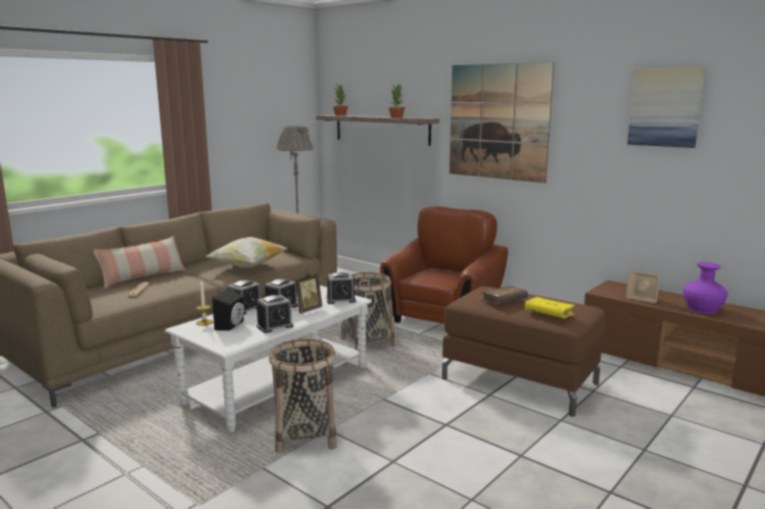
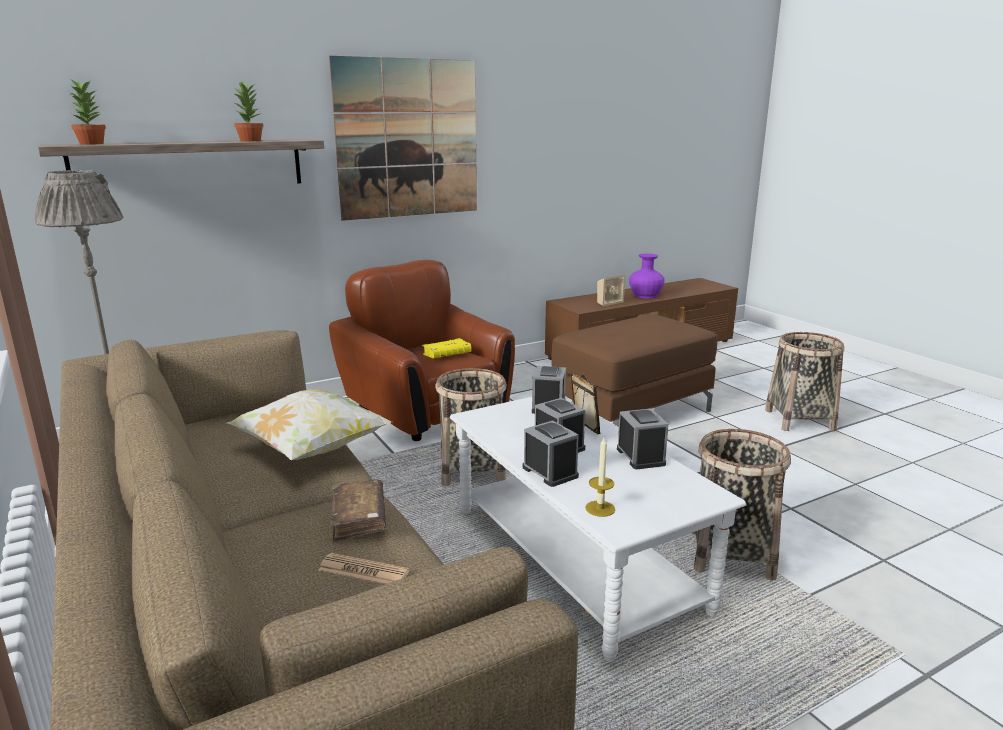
camera: 70 degrees left, 5 degrees up
pillow [94,236,186,289] -> none
black speaker [212,288,244,331] -> none
brown book [481,285,528,304] -> brown book moved to [331,479,386,542]
yellow book [525,297,575,318] -> yellow book moved to [422,338,471,358]
picture [627,67,706,148] -> none
none -> basket [765,332,844,431]

